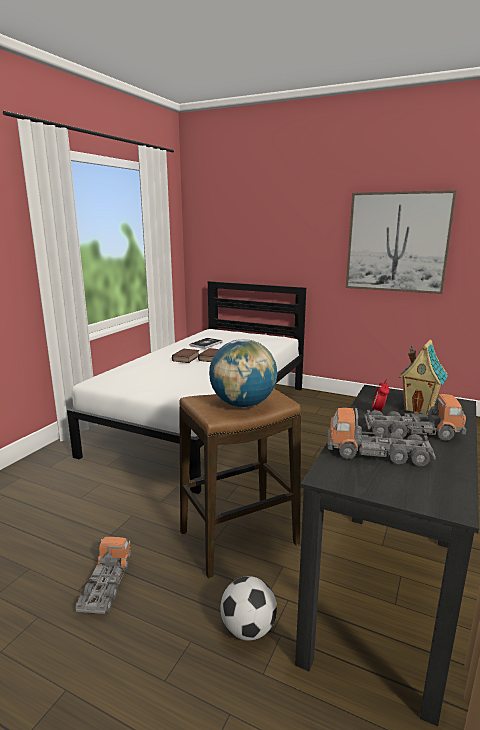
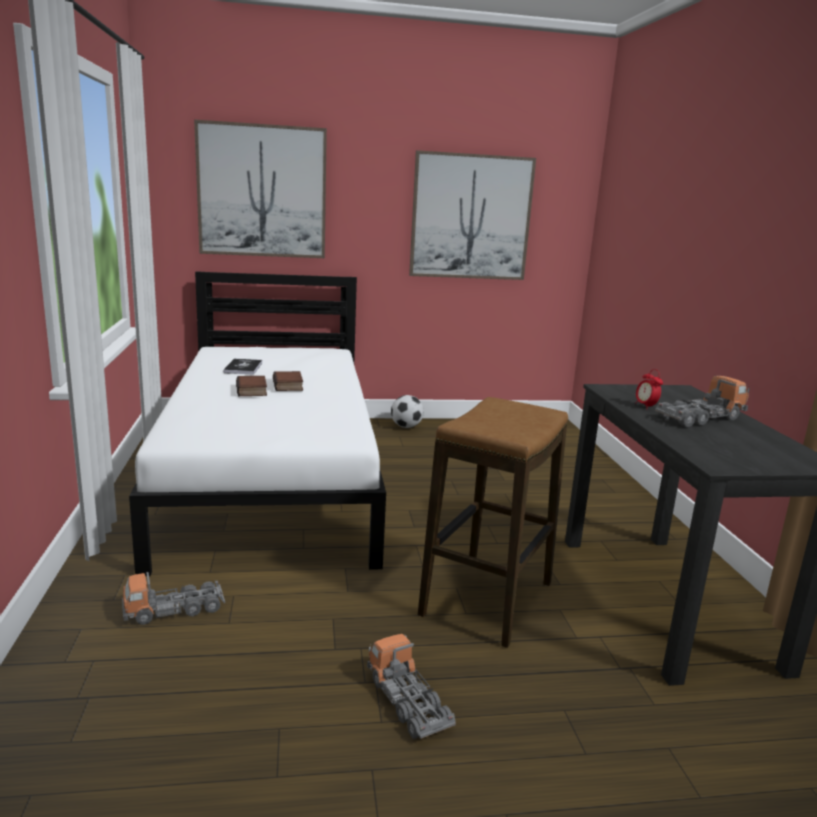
camera: 35 degrees left, 0 degrees up
globe [209,339,277,407] -> none
football [220,576,277,641] -> football moved to [391,395,424,428]
toy truck [328,408,436,466] -> toy truck moved to [122,572,225,625]
toy house [399,339,448,415] -> none
none -> picture [194,119,327,258]

